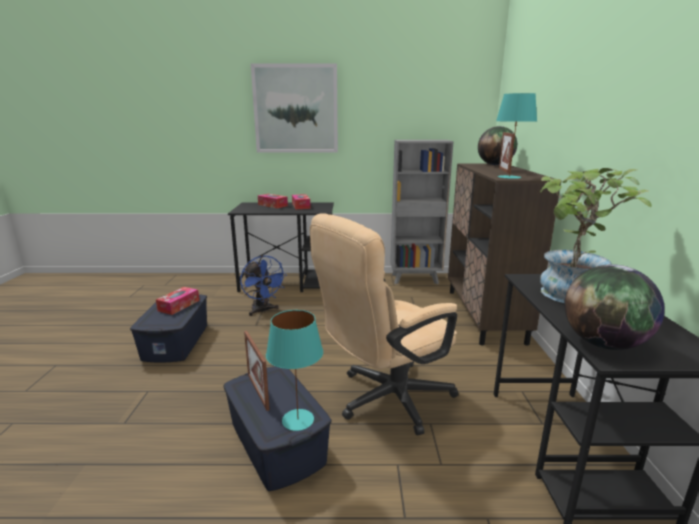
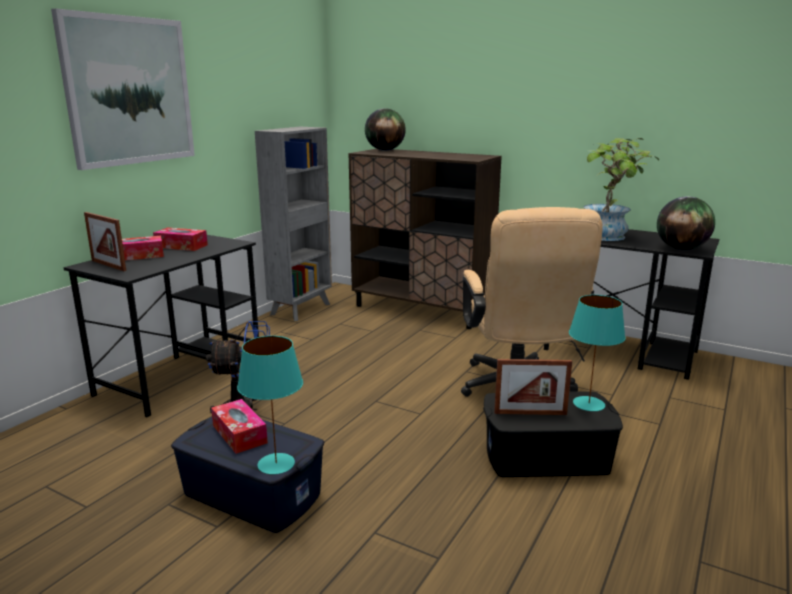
camera: 60 degrees left, 0 degrees up
blue storage box [223,366,331,491] -> black storage box [483,391,623,477]
turquoise table lamp [496,93,537,179] -> turquoise table lamp moved to [237,336,303,474]
picture frame [499,132,514,173] -> picture frame moved to [84,212,126,271]

